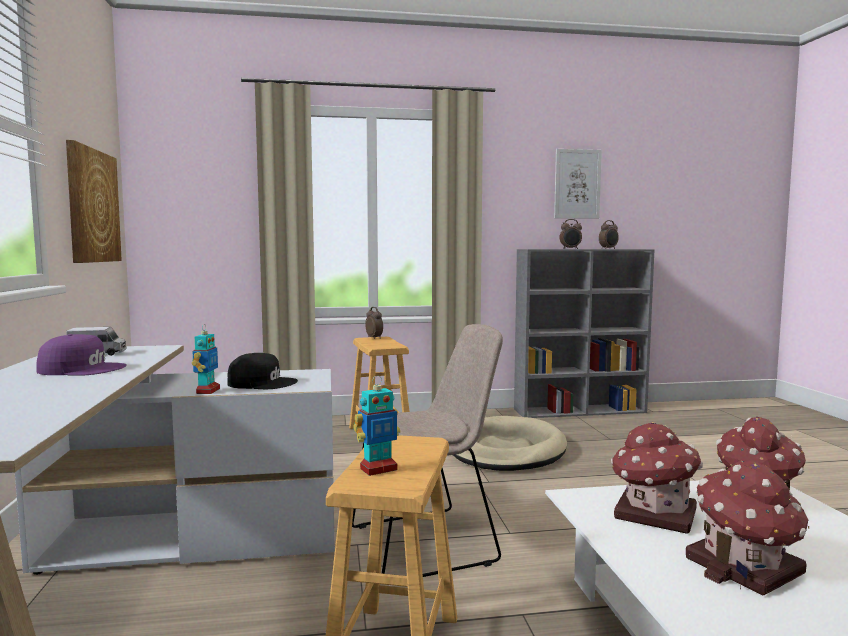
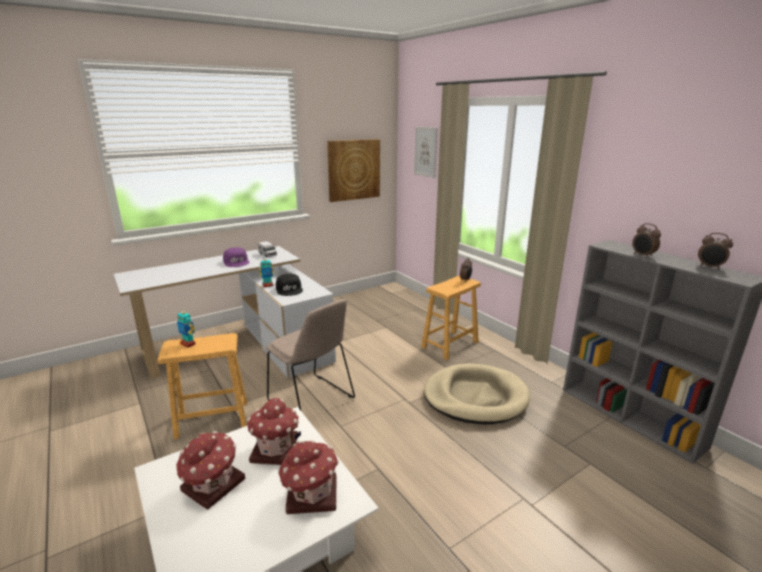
camera: 65 degrees right, 15 degrees up
picture [554,149,602,219] -> picture moved to [414,127,437,178]

